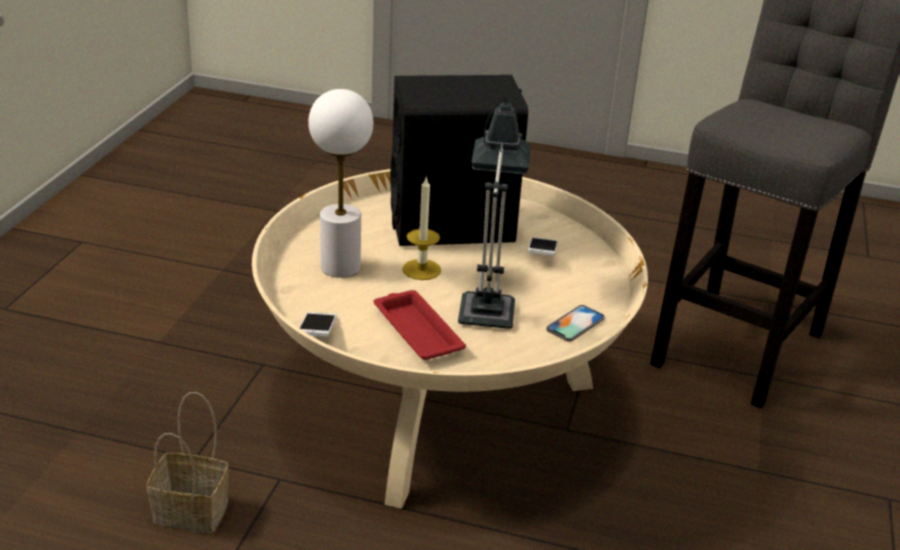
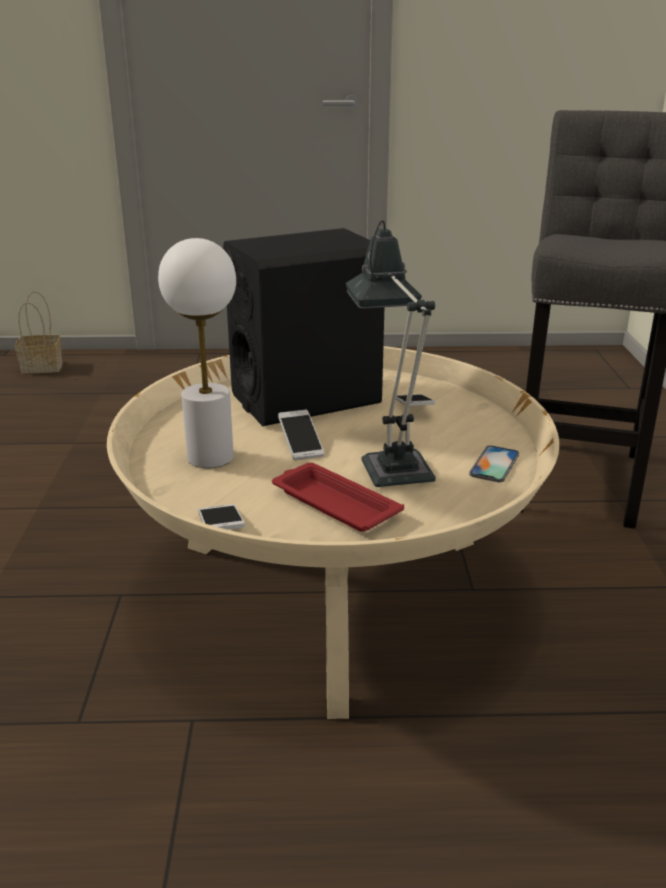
camera: 15 degrees left, 5 degrees down
basket [146,392,229,533] -> basket moved to [15,291,63,374]
candle [402,178,441,280] -> phone [278,409,324,460]

